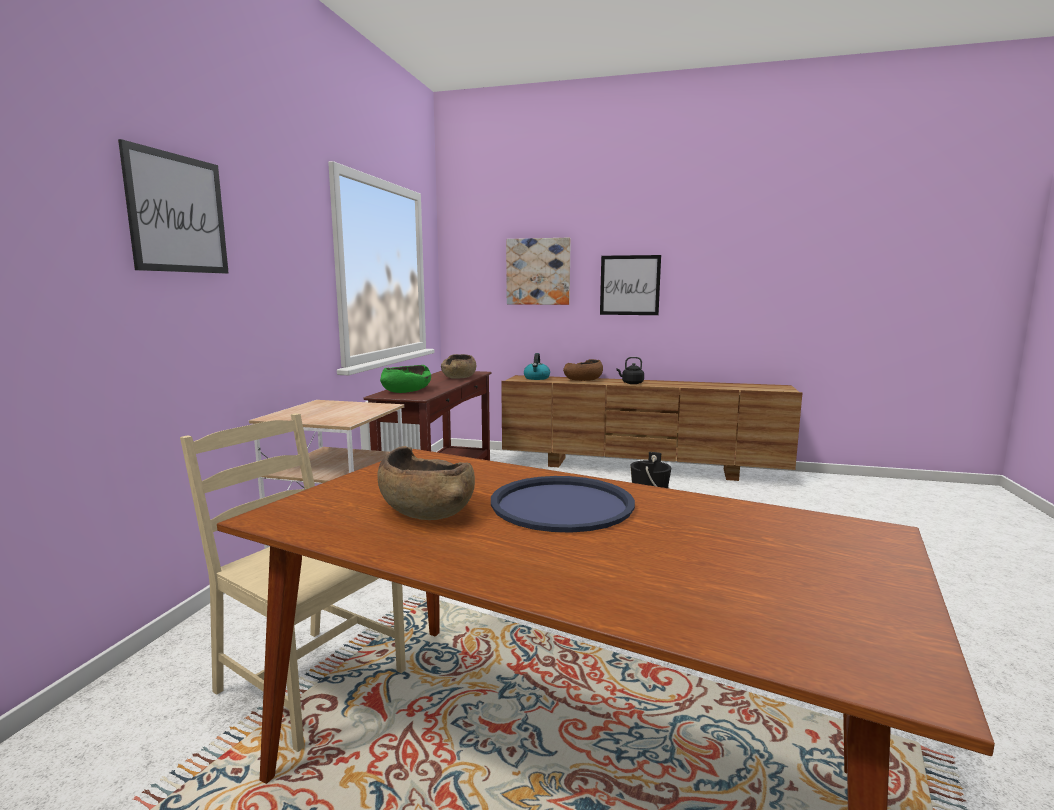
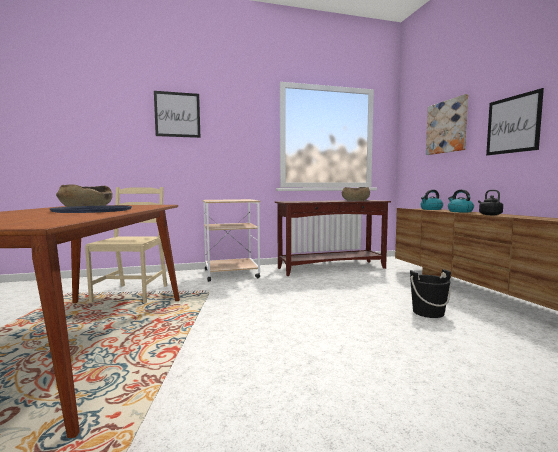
camera: 60 degrees right, 5 degrees down
green bowl [380,365,431,393] -> none
brown bowl [563,359,603,381] -> kettle [448,190,474,212]

